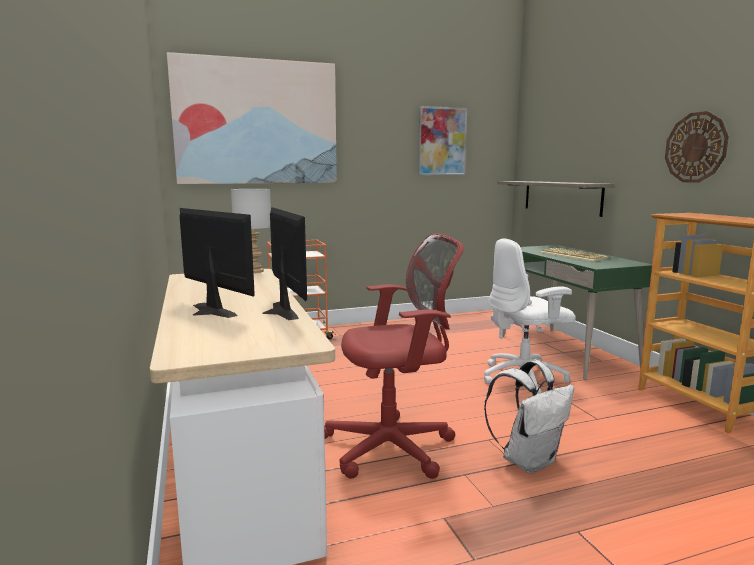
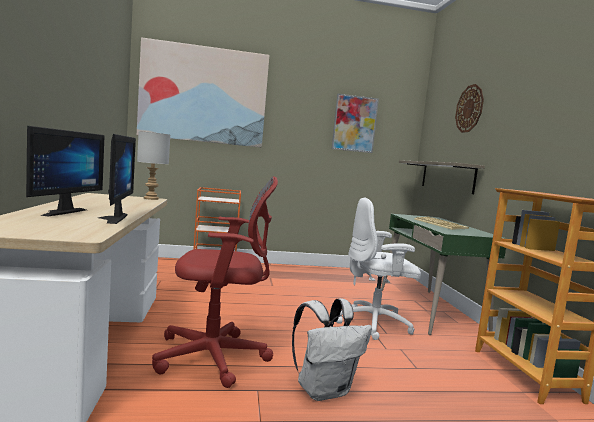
camera: 10 degrees right, 5 degrees down
monitor [179,208,255,318] -> monitor turned 45 degrees clockwise [26,126,104,216]
wall clock [665,111,729,183] -> wall clock moved to [455,84,484,133]

